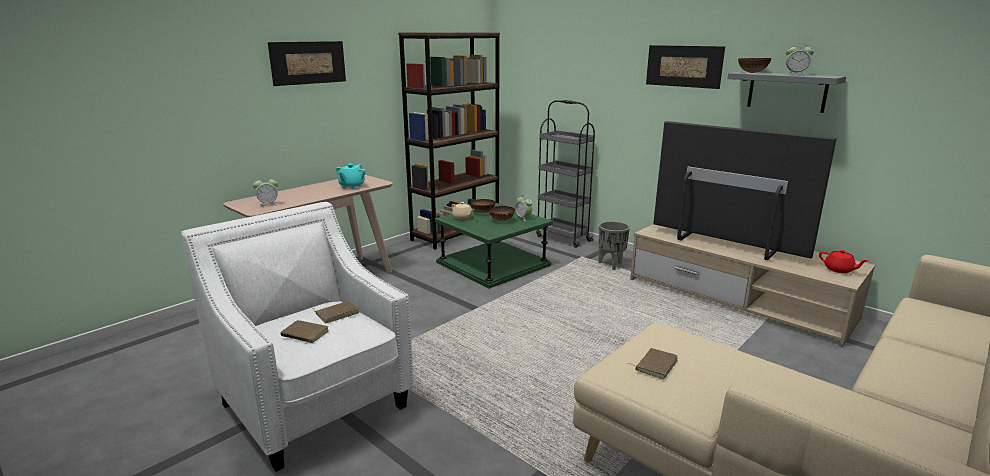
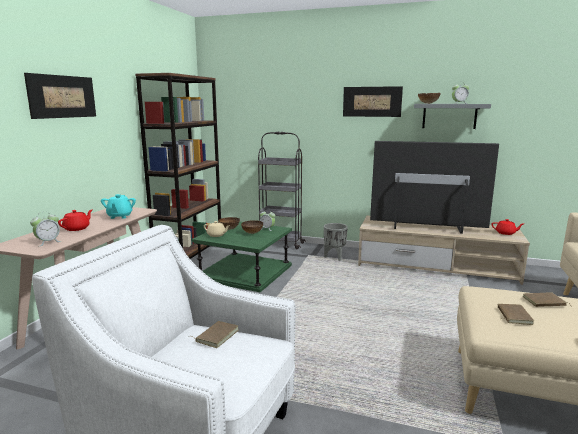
camera: 25 degrees left, 5 degrees down
brown book [280,320,329,345] -> brown book moved to [523,292,572,307]
none -> red teapot [58,210,92,231]

